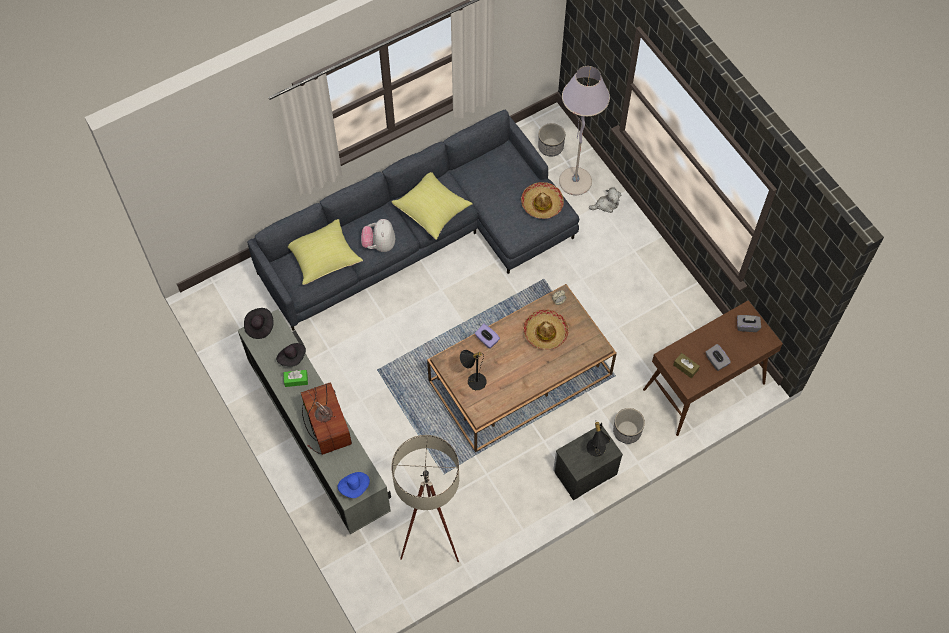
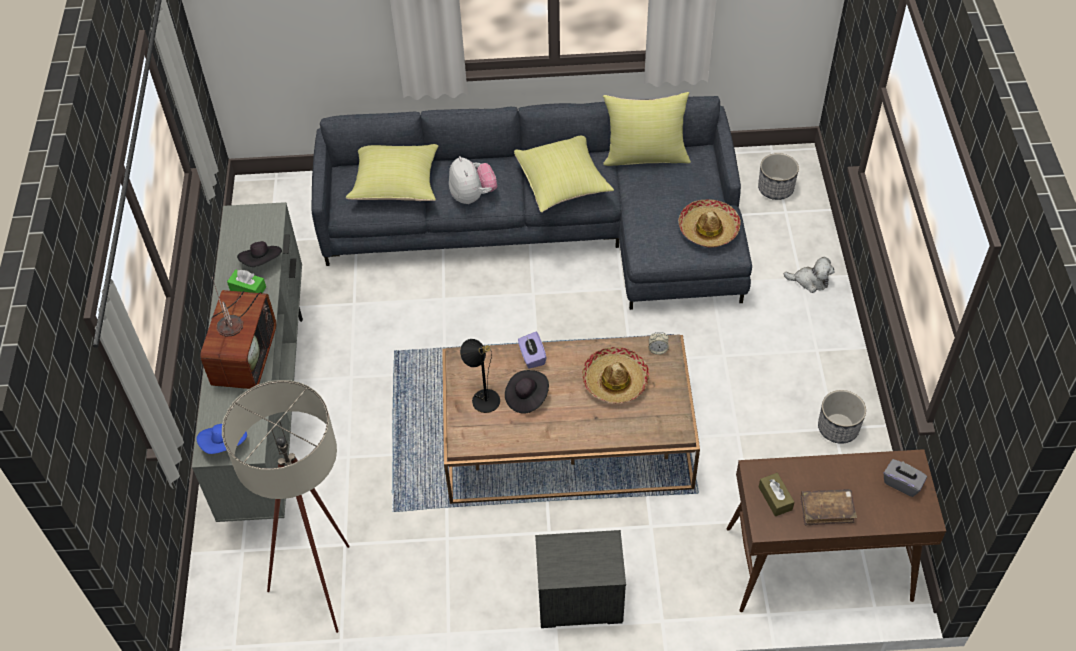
camera: 30 degrees right, 10 degrees down
black hat [244,308,274,339] -> black hat moved to [505,370,549,414]
plush toy [361,219,395,252] -> plush toy turned 135 degrees clockwise [449,156,497,204]
grey floor lamp [559,66,610,195] -> none
black table lamp [586,420,611,457] -> none
planter [613,408,645,444] -> planter moved to [818,390,866,444]
grey tissue box [705,344,731,371] -> brown book [800,489,857,525]
none -> yellow pillow [603,92,691,166]

